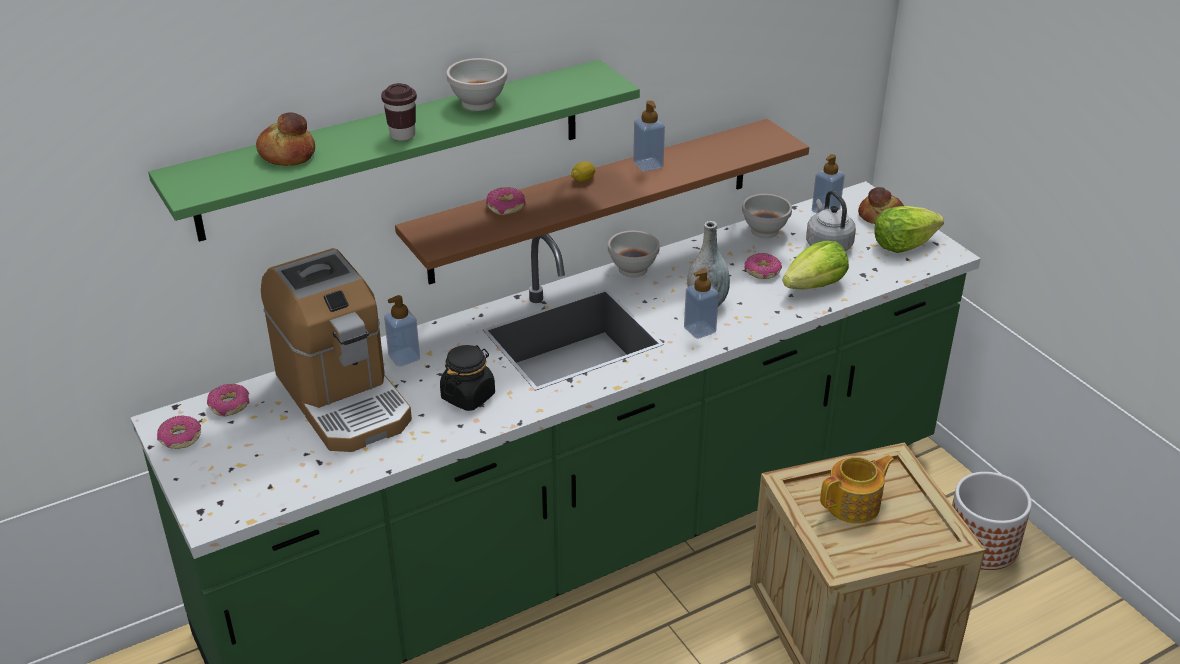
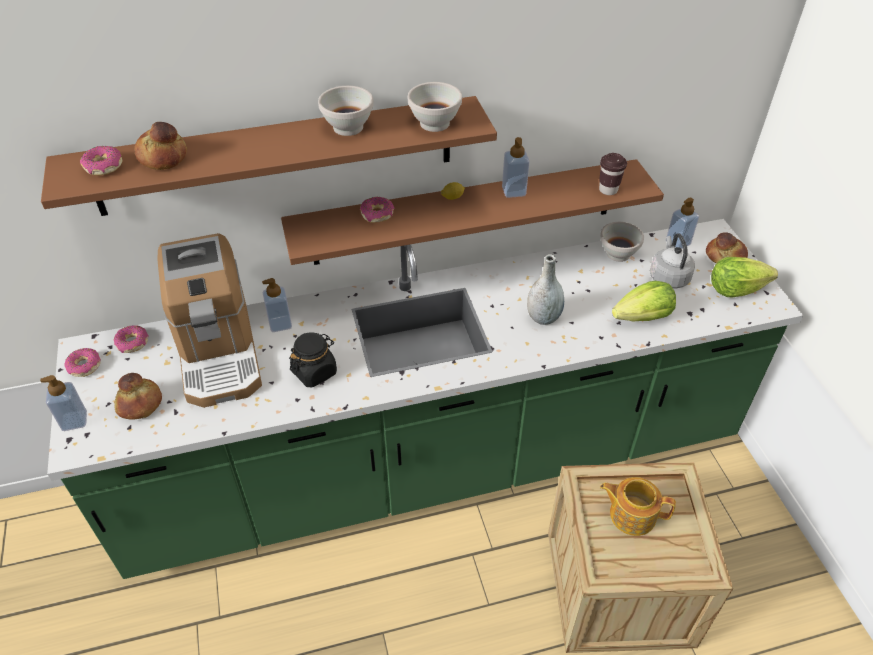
camera: 15 degrees right, 10 degrees up
green shelf [148,60,640,242] -> brown shelf [41,96,497,216]
brown cup [381,83,417,141] -> brown cup moved to [599,153,627,195]
white bowl [608,231,660,278] -> white bowl moved to [408,82,462,132]
soap dispenser [684,269,719,339] -> soap dispenser moved to [40,375,87,431]
donut [744,253,782,279] -> donut moved to [80,146,123,175]
teapot [820,455,895,523] -> teapot turned 150 degrees counterclockwise [600,477,676,536]
planter [952,472,1032,570] -> none
none -> bread [115,373,162,420]

